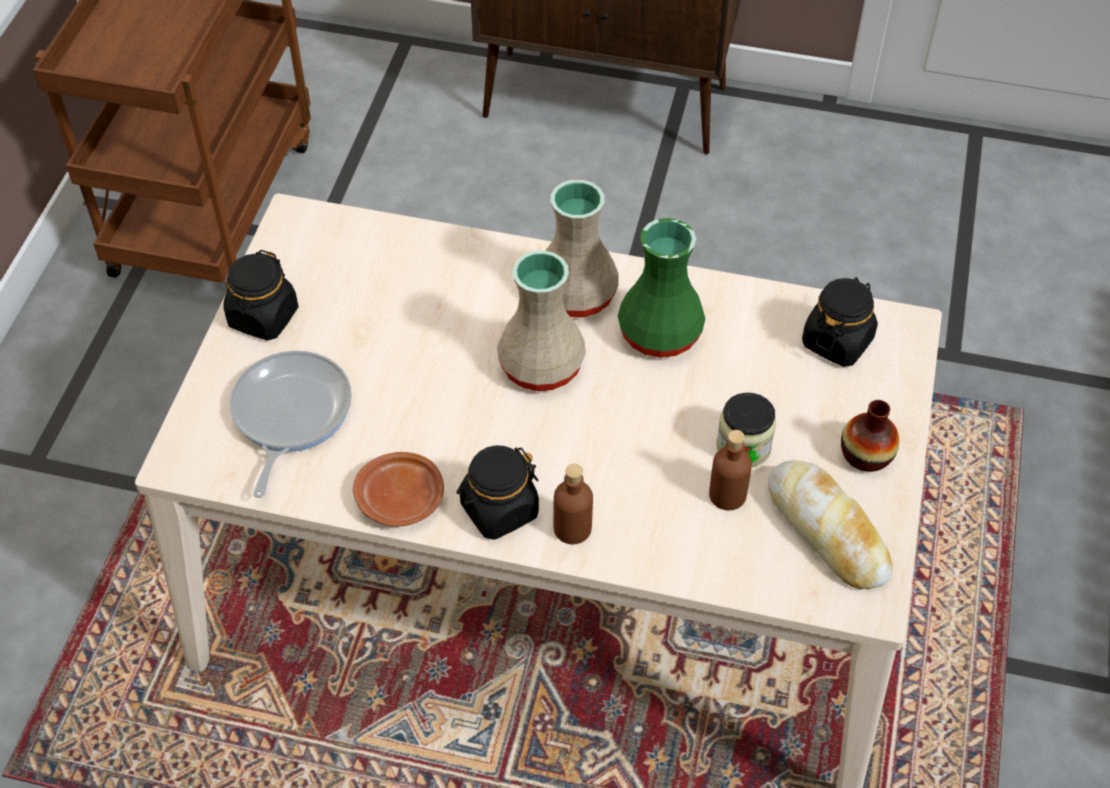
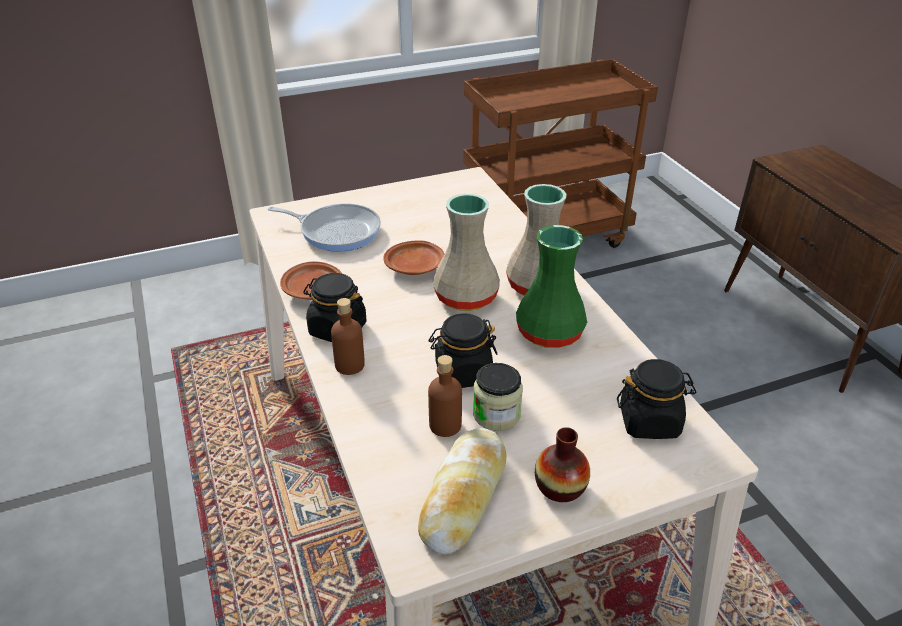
camera: 55 degrees right, 15 degrees down
black jar [223,250,299,340] -> black jar moved to [428,313,498,388]
frying pan [230,351,352,498] -> frying pan turned 45 degrees clockwise [268,203,381,252]
none -> brown plate [383,240,444,275]

